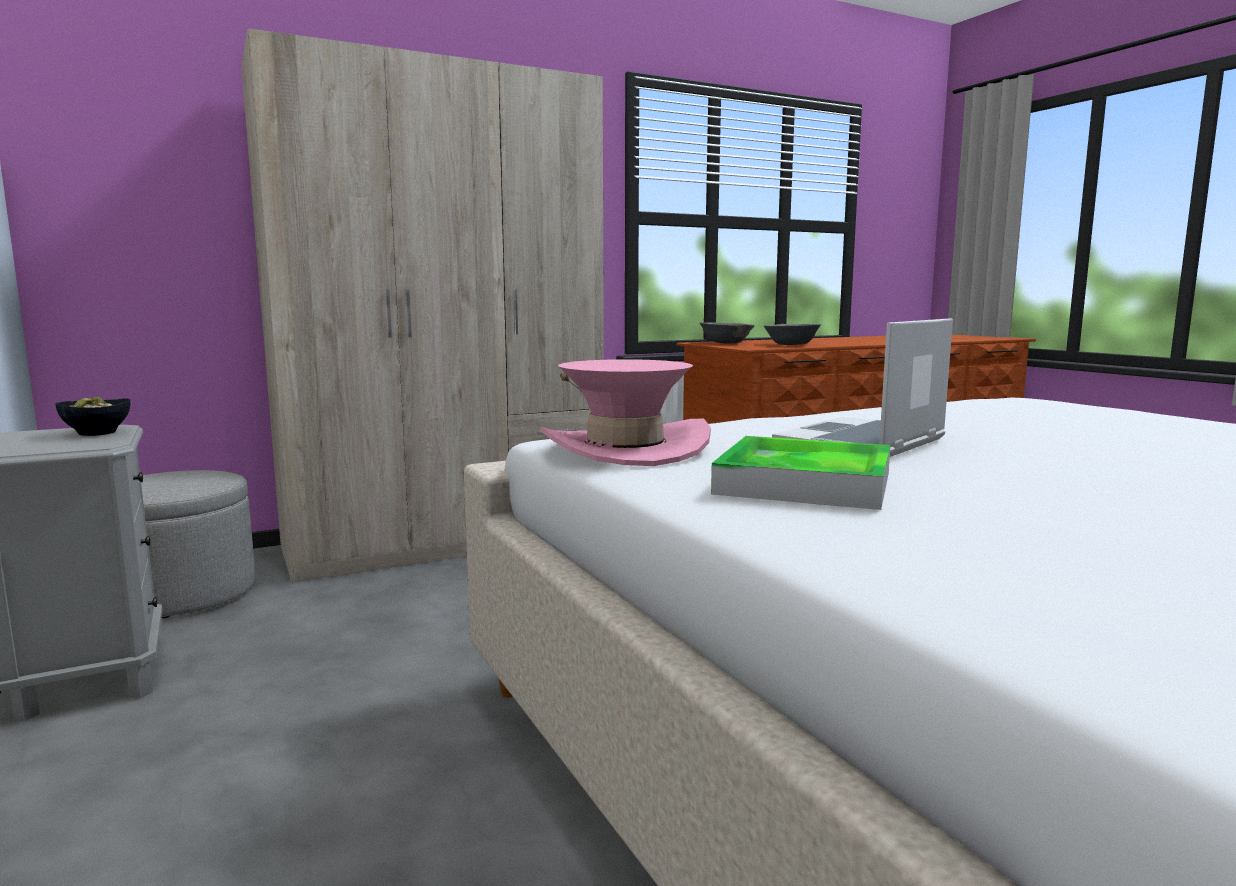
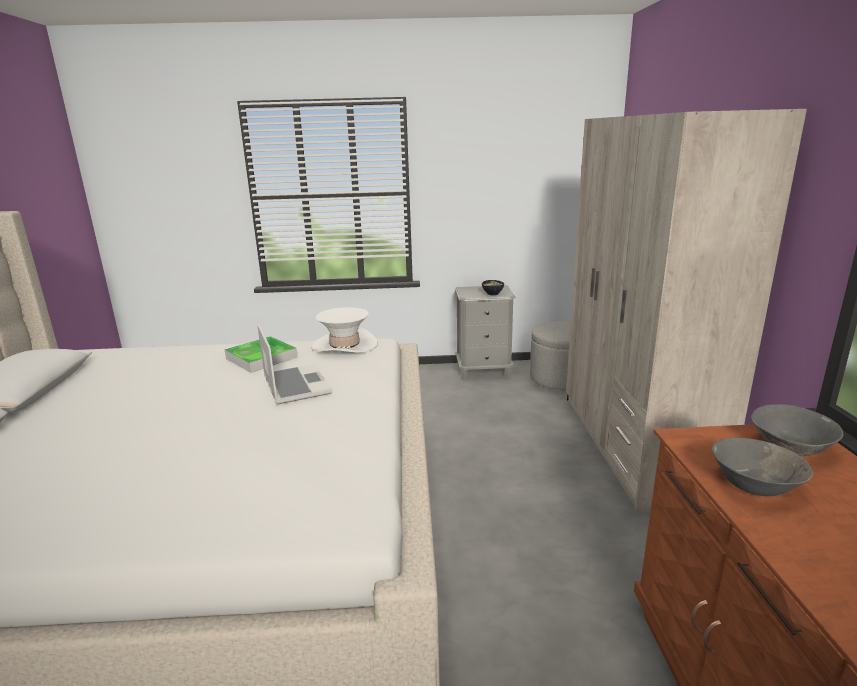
camera: 115 degrees right, 10 degrees up
pink hat [540,359,711,466] -> white hat [311,307,378,352]

